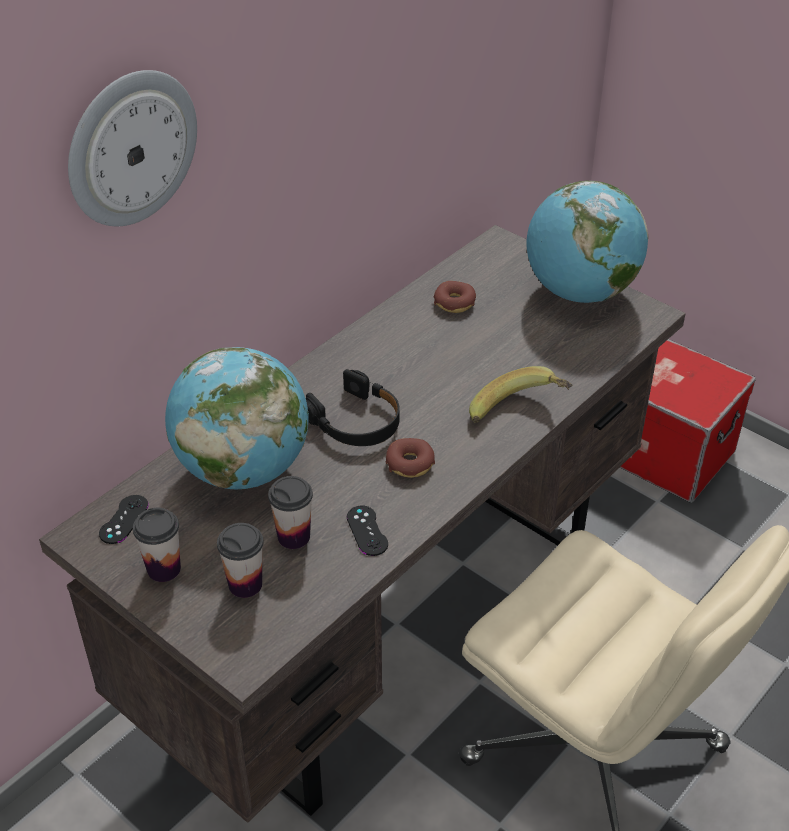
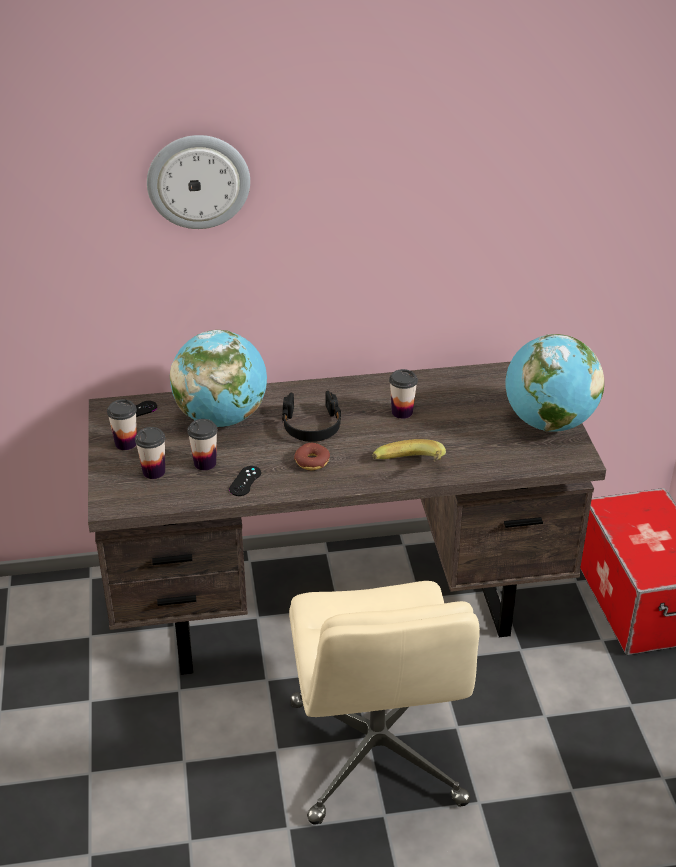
camera: 40 degrees right, 5 degrees down
donut [434,281,476,313] -> none
none -> cup [389,369,418,419]

